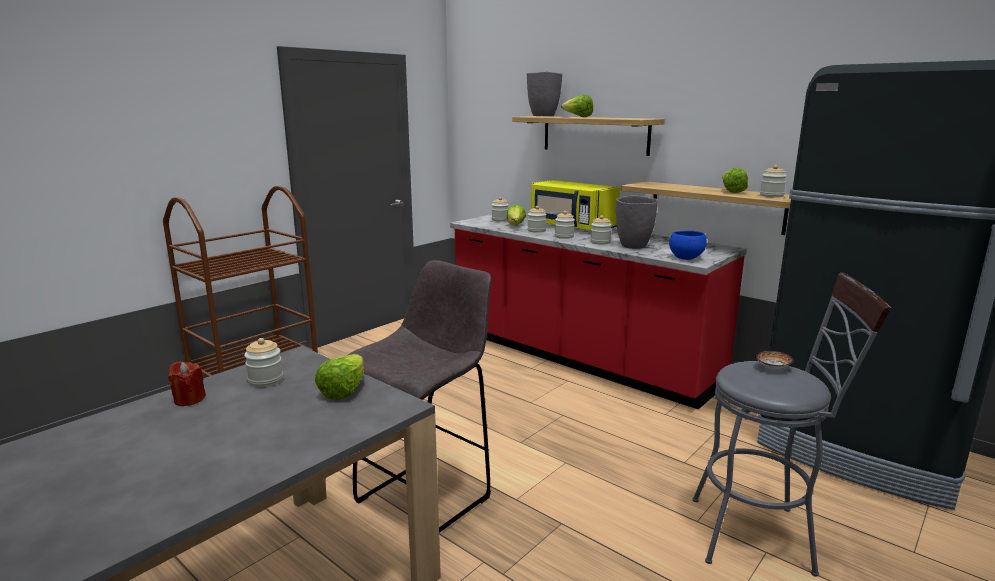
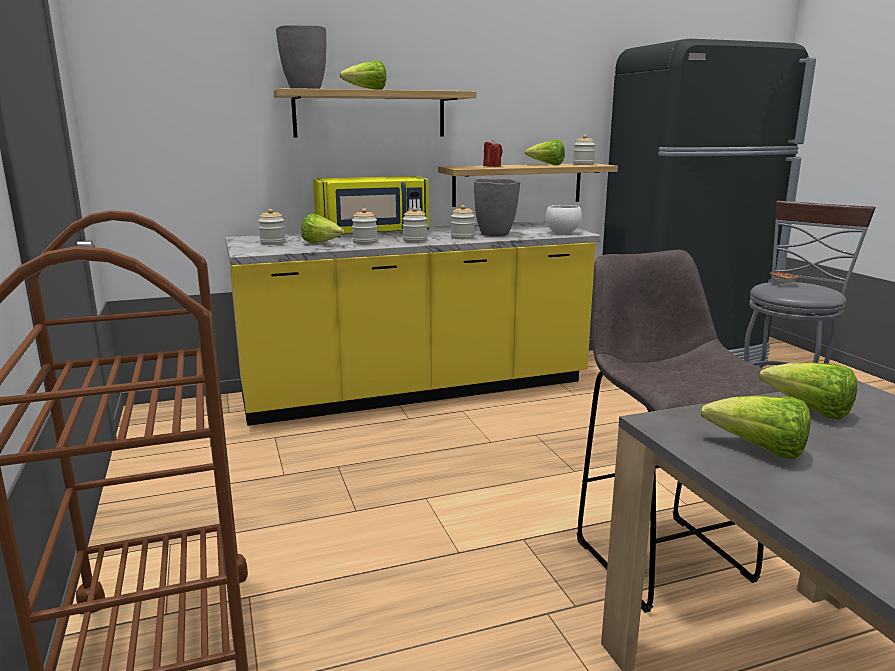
camera: 60 degrees left, 0 degrees up
red candle [168,361,206,406] -> red candle moved to [483,140,503,167]
jar [244,338,283,387] -> lettuce [700,396,811,459]
red counter [450,214,747,409] -> yellow counter [225,221,601,426]
blue bowl [669,231,706,260] -> white bowl [545,205,582,234]

